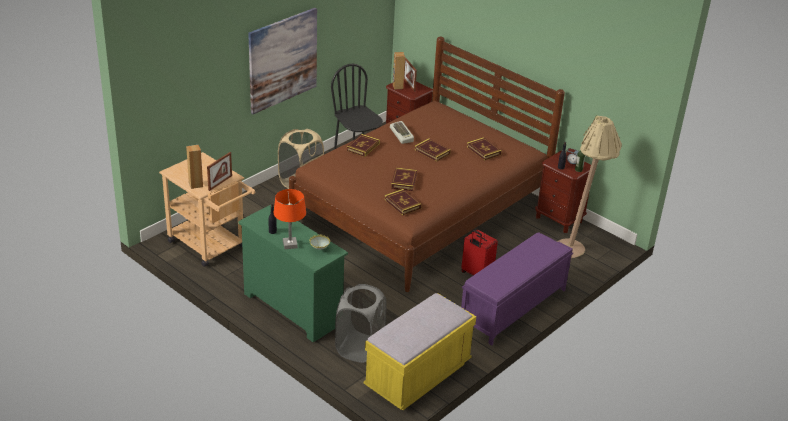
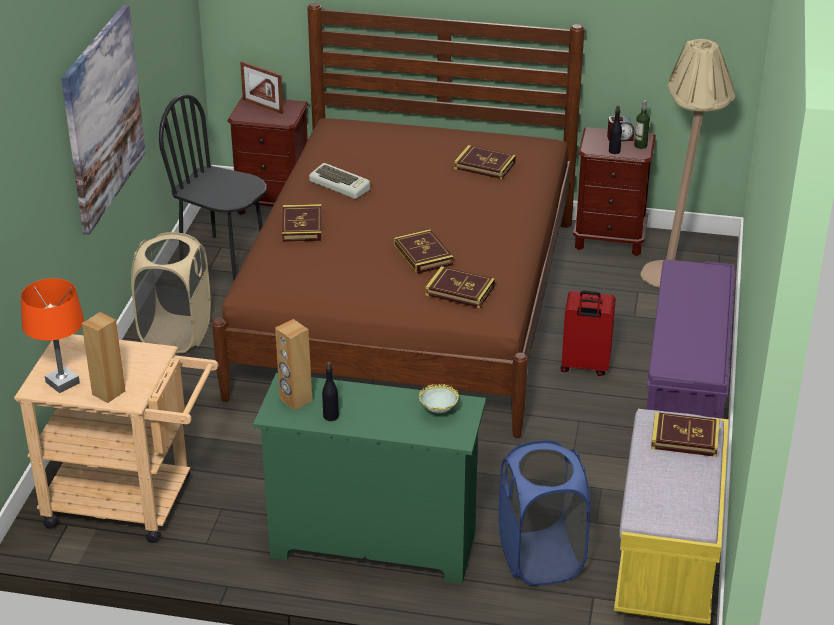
camera: 30 degrees left, 0 degrees up
picture frame [207,152,232,191] -> none
orange table lamp [274,189,306,249] -> orange table lamp moved to [21,278,84,393]
grey laundry basket [335,284,386,363] -> blue laundry basket [499,440,590,586]
brown speaker [393,52,405,89] -> brown speaker moved to [275,319,312,410]
book [414,138,451,162] -> book moved to [651,412,720,457]

